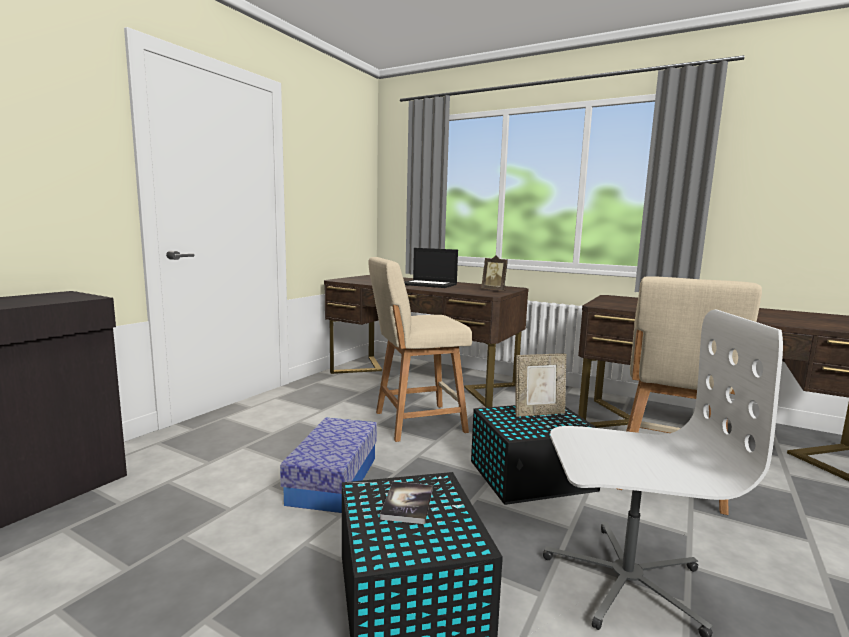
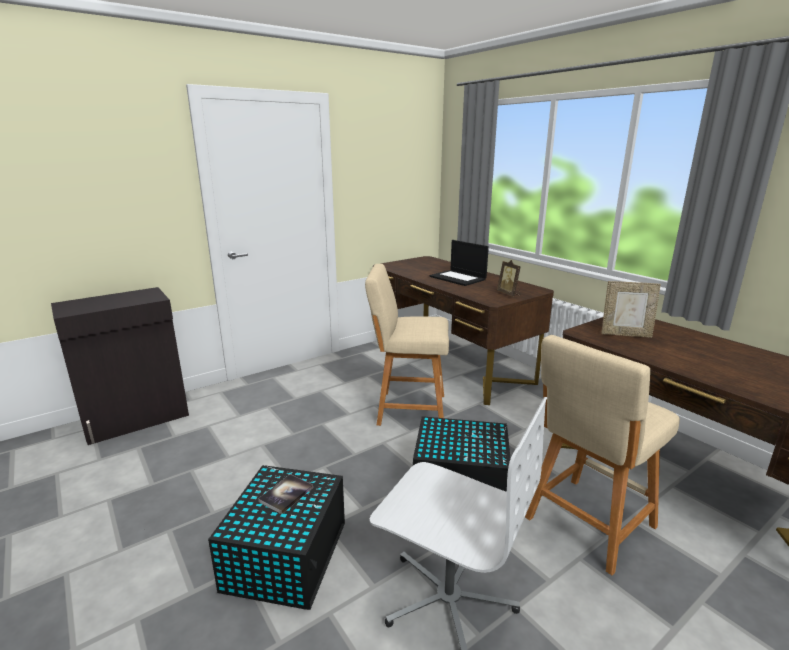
camera: 25 degrees right, 10 degrees up
storage box [280,418,377,513] -> none
picture frame [516,354,566,417] -> picture frame moved to [602,281,661,338]

